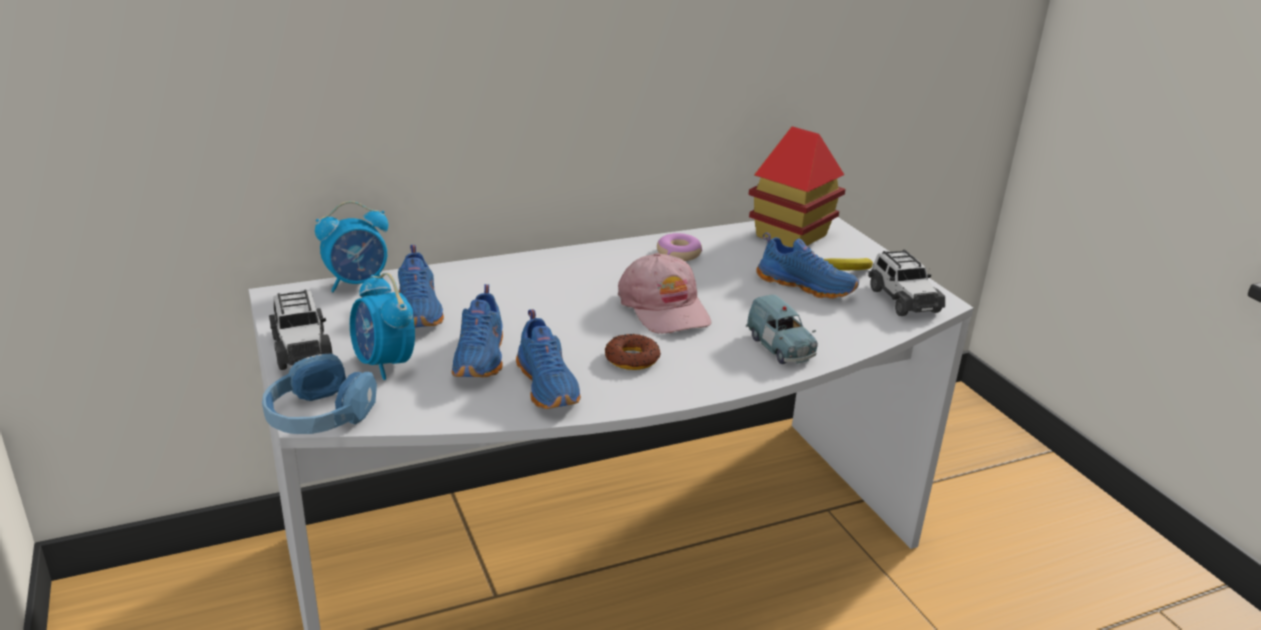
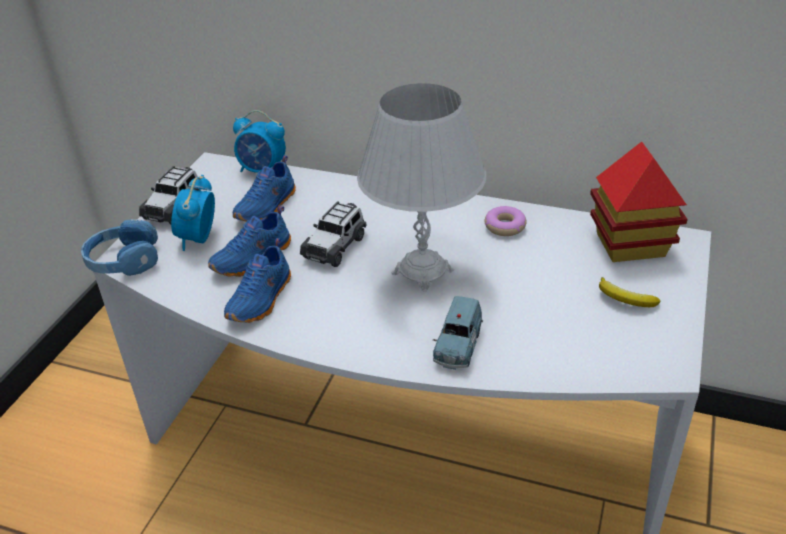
camera: 45 degrees right, 10 degrees up
donut [605,334,661,370] -> none
pink cap [618,253,711,334] -> white table lamp [357,83,486,292]
blue shoe [756,232,859,299] -> none
toy car [868,249,945,316] -> toy car moved to [300,201,366,267]

